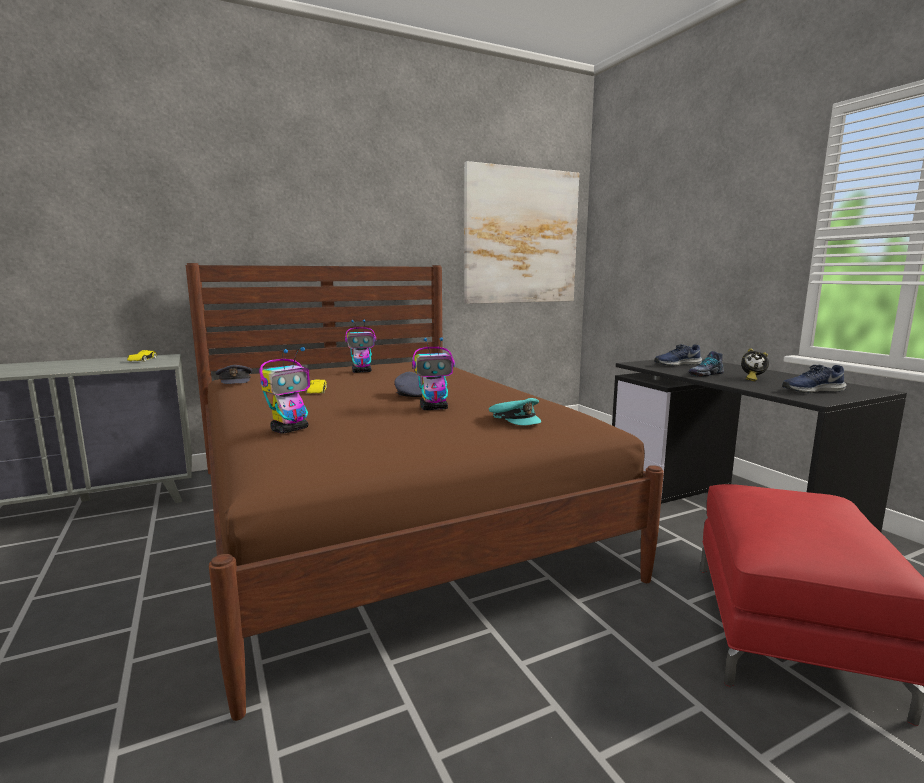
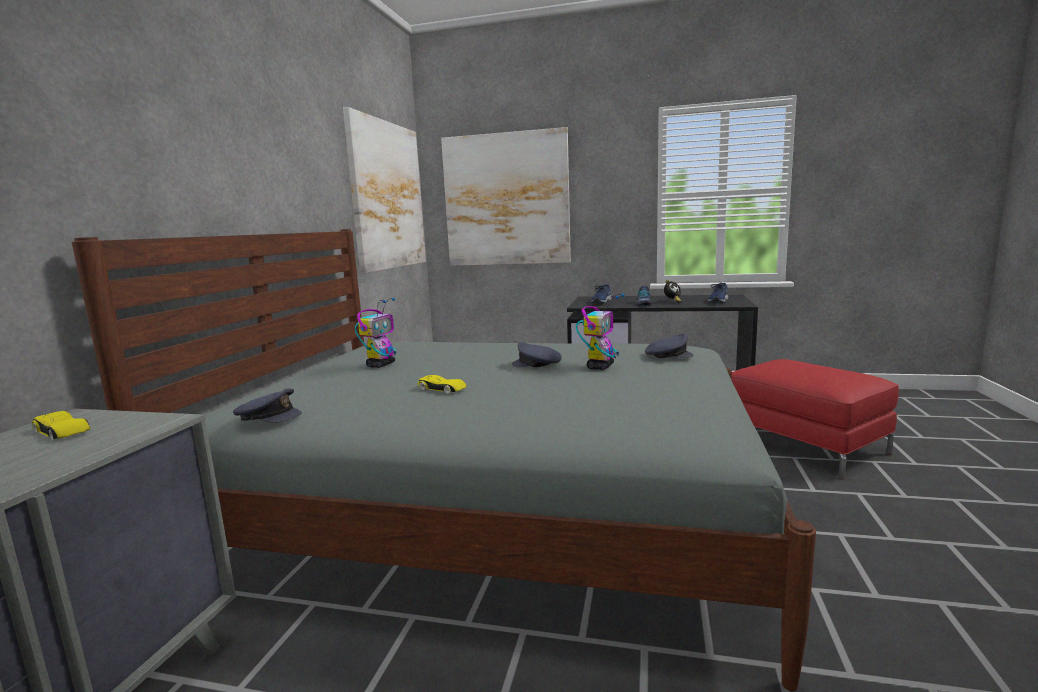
camera: 50 degrees left, 0 degrees up
brown bed [186,263,664,721] -> grey bed [72,229,816,691]
toy robot [259,347,310,434] -> none
turquoise cap [489,398,541,425] -> grey cap [645,334,694,358]
none -> picture [441,127,571,266]

